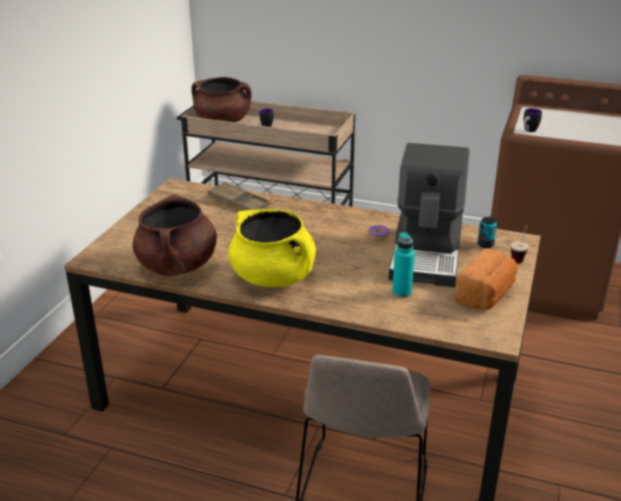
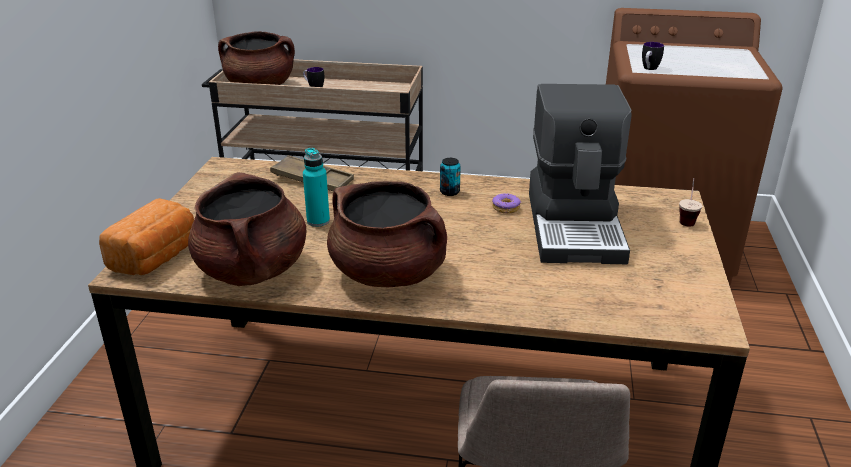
camera: 10 degrees left, 0 degrees up
yellow cooking pot [228,209,316,287] -> brown cooking pot [327,181,447,287]
turquoise bottle [392,232,415,298] -> turquoise bottle moved to [303,148,330,227]
bread [454,248,518,310] -> bread moved to [99,198,194,275]
can [478,217,497,248] -> can moved to [440,158,461,196]

